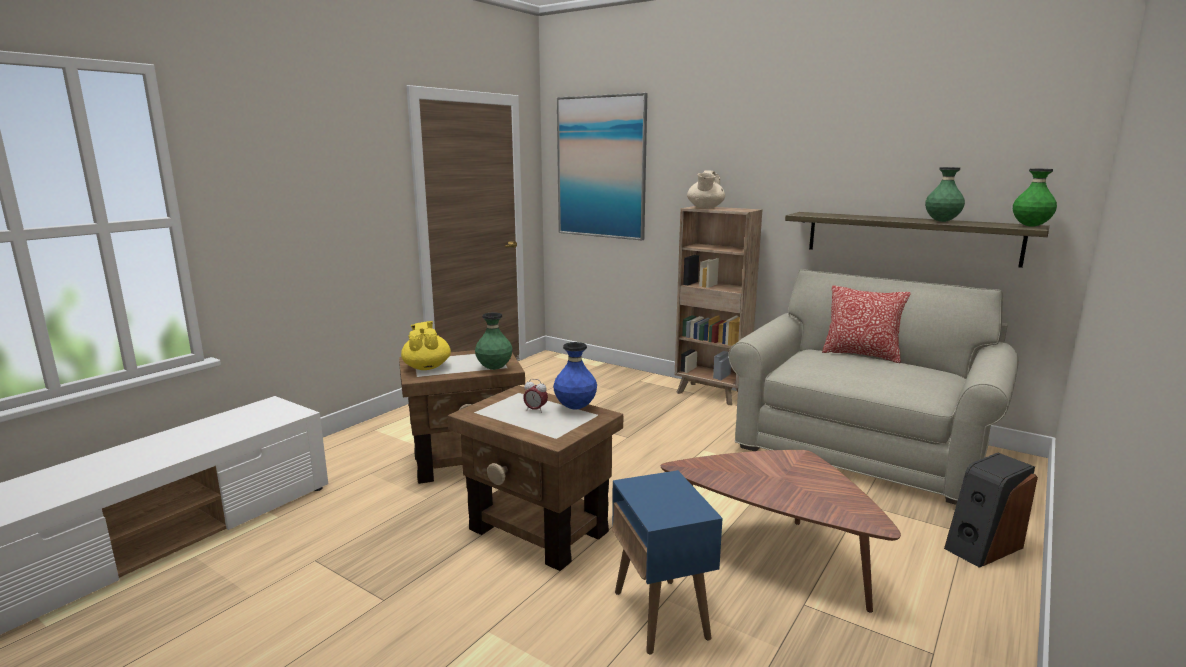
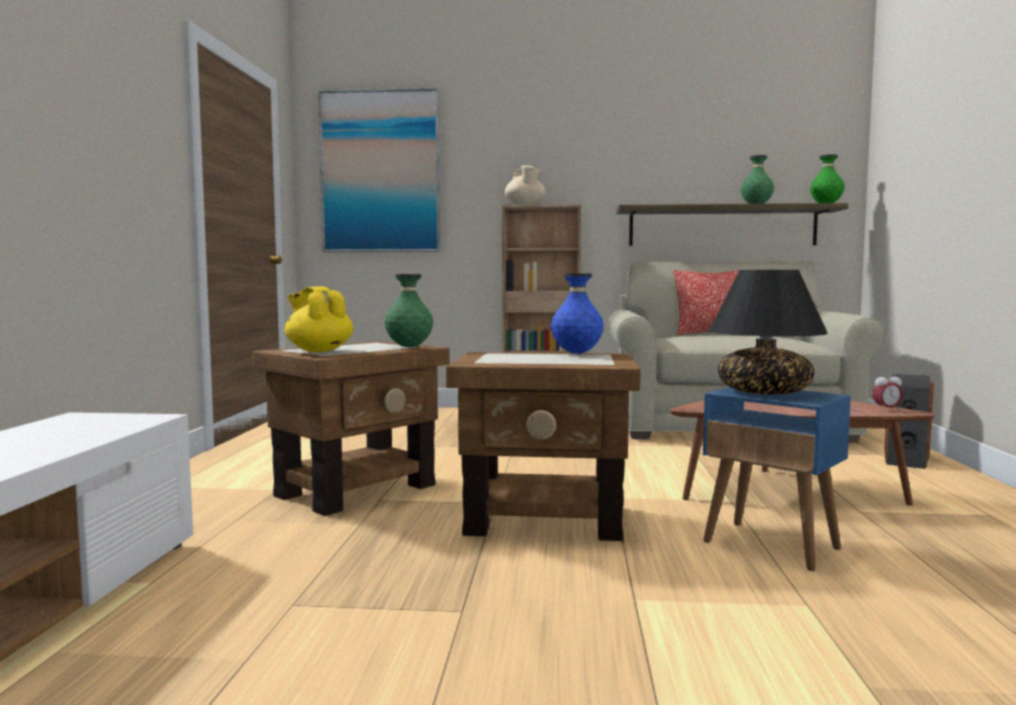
camera: 30 degrees left, 10 degrees down
alarm clock [523,379,548,413] -> alarm clock moved to [872,372,903,411]
none -> black table lamp [708,270,828,395]

